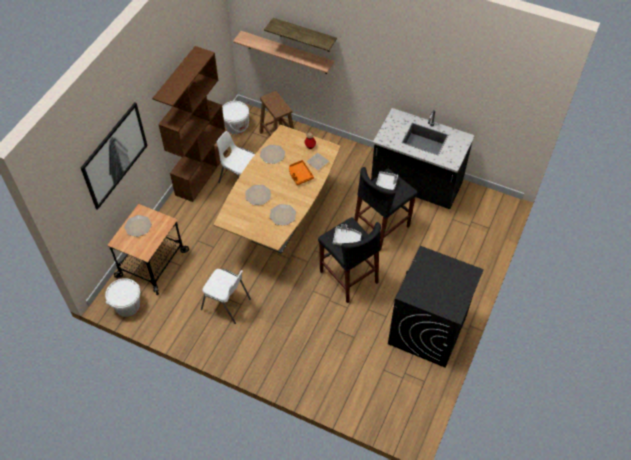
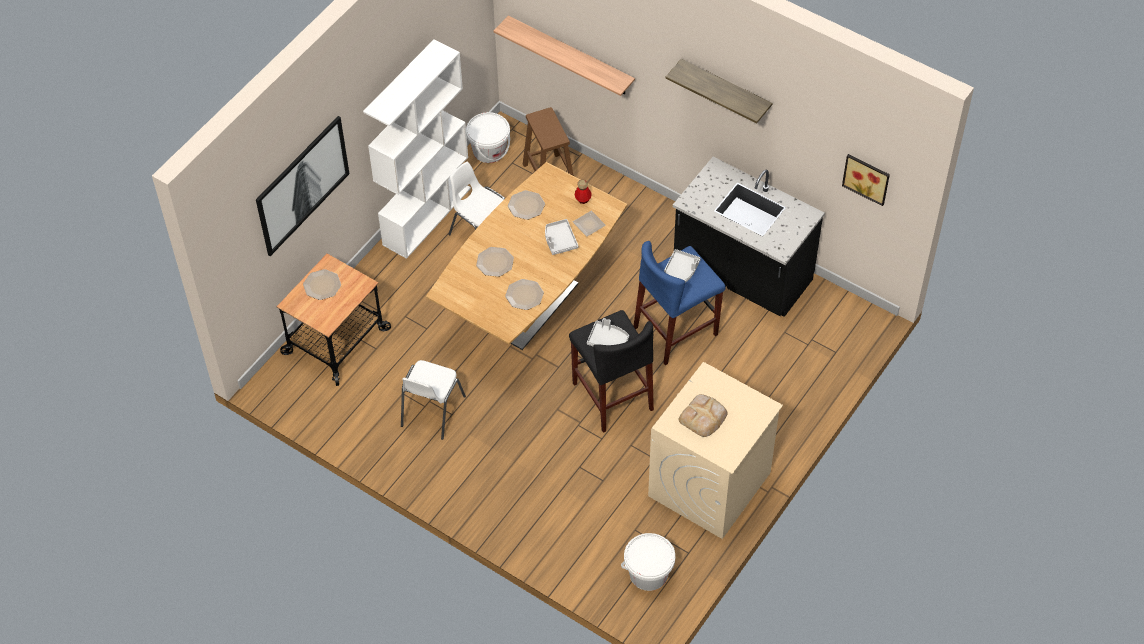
camera: 10 degrees right, 0 degrees up
white bucket [105,278,141,317] -> white bucket moved to [621,533,675,591]
brown bookcase [152,46,228,202] -> white bookcase [363,39,471,259]
white chair [201,269,251,324] -> white chair turned 75 degrees clockwise [401,360,466,440]
shelf [264,18,337,52] -> shelf moved to [665,59,772,123]
orange tray [289,160,314,185] -> grey tray [545,219,578,255]
black stool [354,167,418,251] -> blue stool [634,241,726,365]
black washing machine [388,246,484,368] -> beige washing machine [648,362,783,539]
none -> bread [678,394,728,437]
none -> picture [842,154,890,206]

